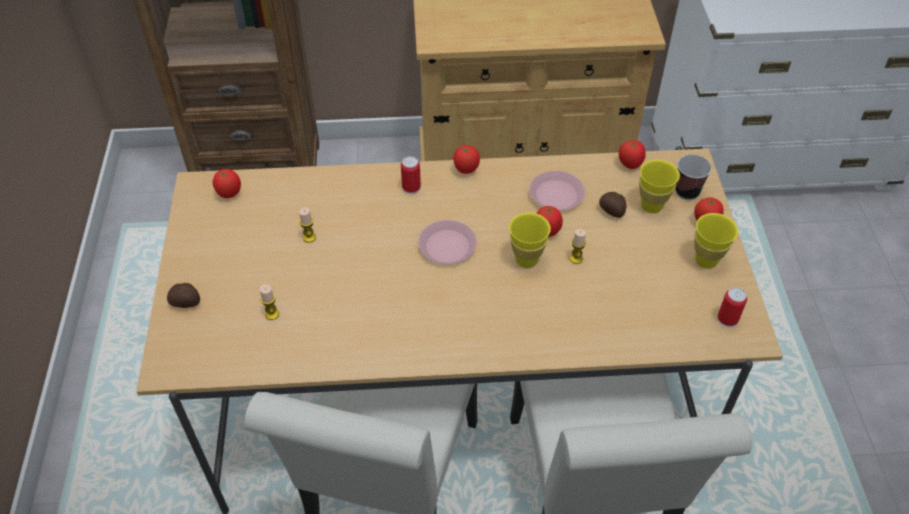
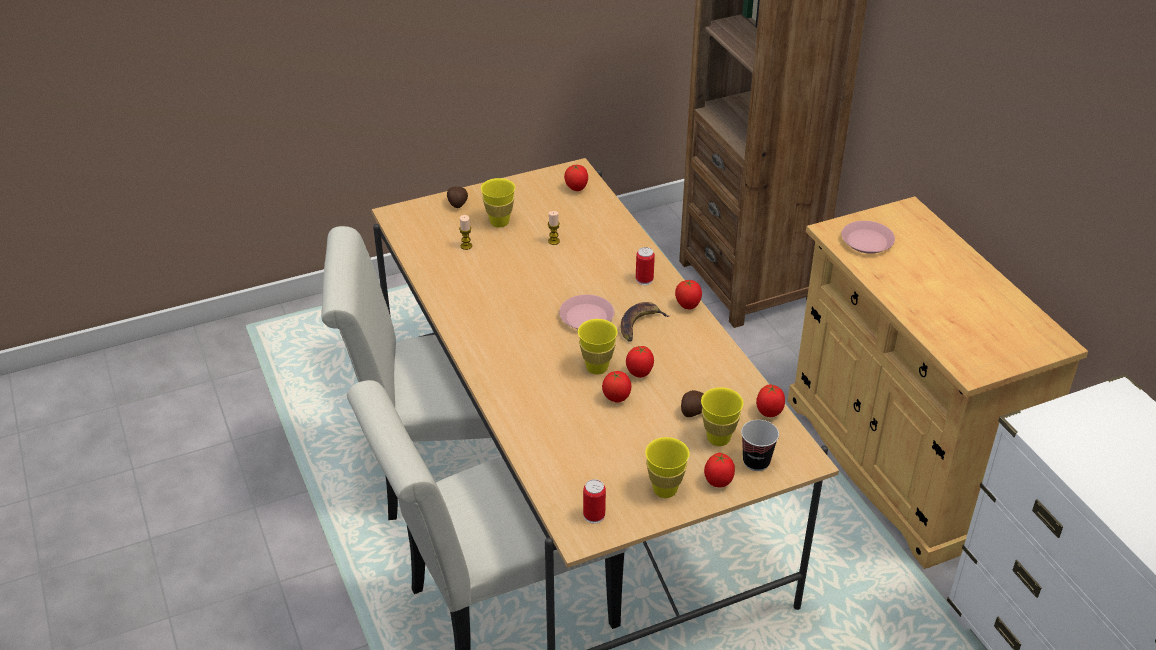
camera: 70 degrees right, 10 degrees down
pink plate [529,171,585,211] -> pink plate moved to [841,221,895,254]
candle [570,229,586,264] -> tomato [602,371,632,403]
none -> yellow cup [481,178,515,227]
none -> banana [621,302,670,342]

